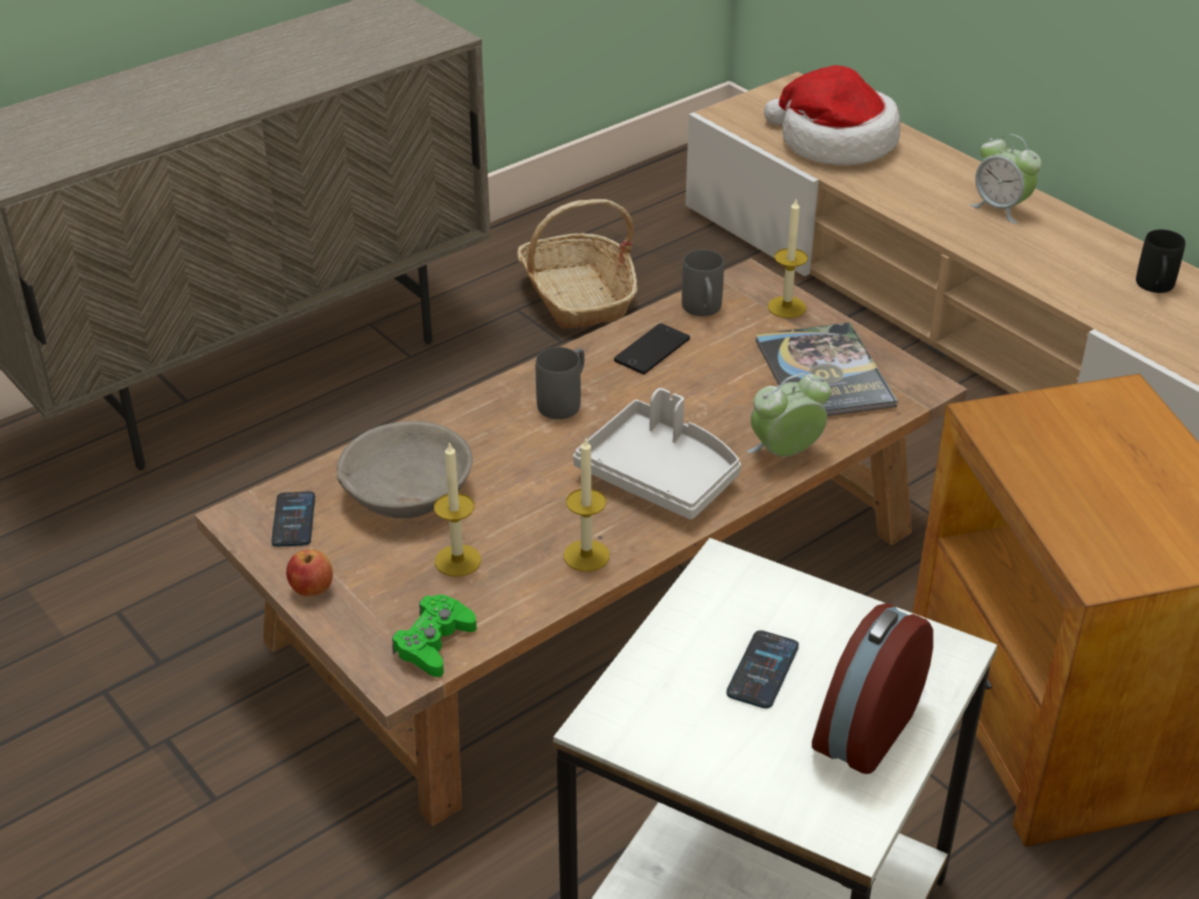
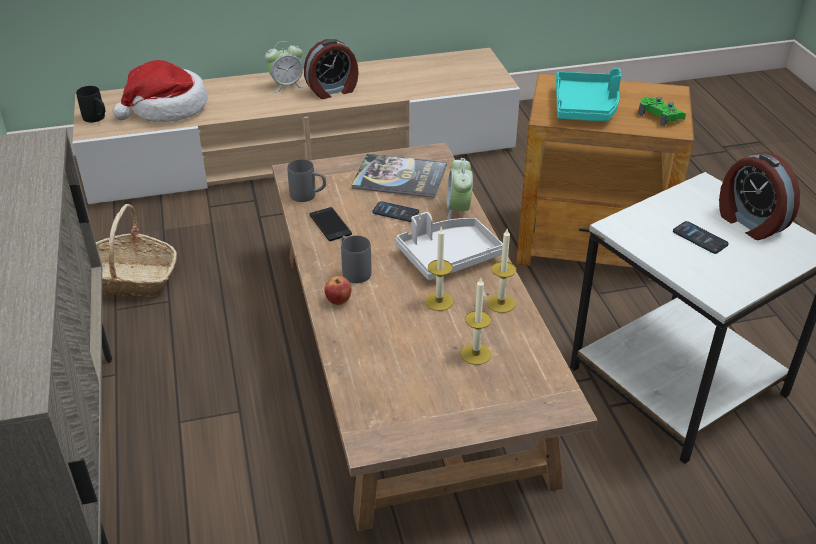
camera: 65 degrees left, 0 degrees up
phone [271,491,315,547] -> phone moved to [372,201,419,222]
apple [286,549,333,596] -> apple moved to [324,276,352,305]
grey bowl [337,421,473,518] -> none
green game controller [392,595,477,677] -> green game controller moved to [638,97,686,126]
candle [768,200,808,318] -> candle moved to [425,226,453,311]
black mug [1136,229,1185,293] -> black mug moved to [76,86,105,122]
none -> alarm clock [304,39,359,99]
none -> turquoise tray [556,68,621,121]

